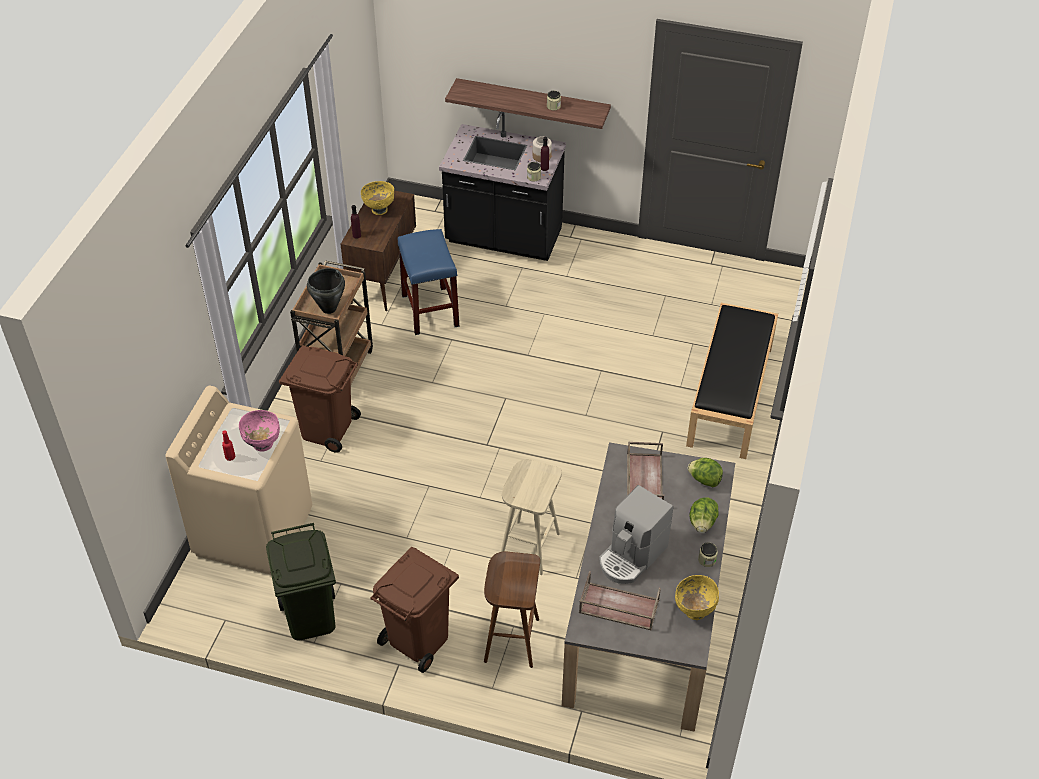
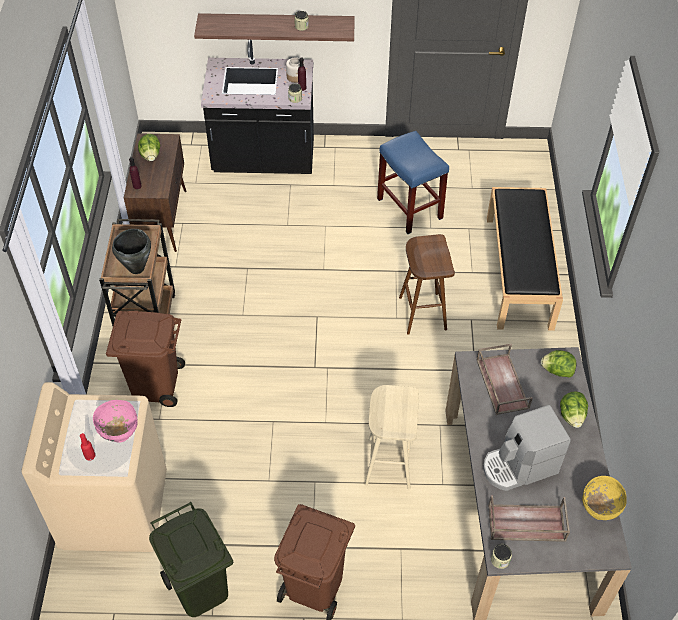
camera: 15 degrees left, 5 degrees up
yellow bowl [361,181,394,215] -> lettuce [138,134,160,161]
blue stool [397,229,459,335] -> blue stool moved to [377,131,449,234]
brown stool [484,551,540,668] -> brown stool moved to [399,234,455,335]
coffee machine [599,485,673,584] -> coffee machine turned 45 degrees clockwise [483,405,571,491]
jar [698,542,718,567] -> jar moved to [491,544,512,569]

